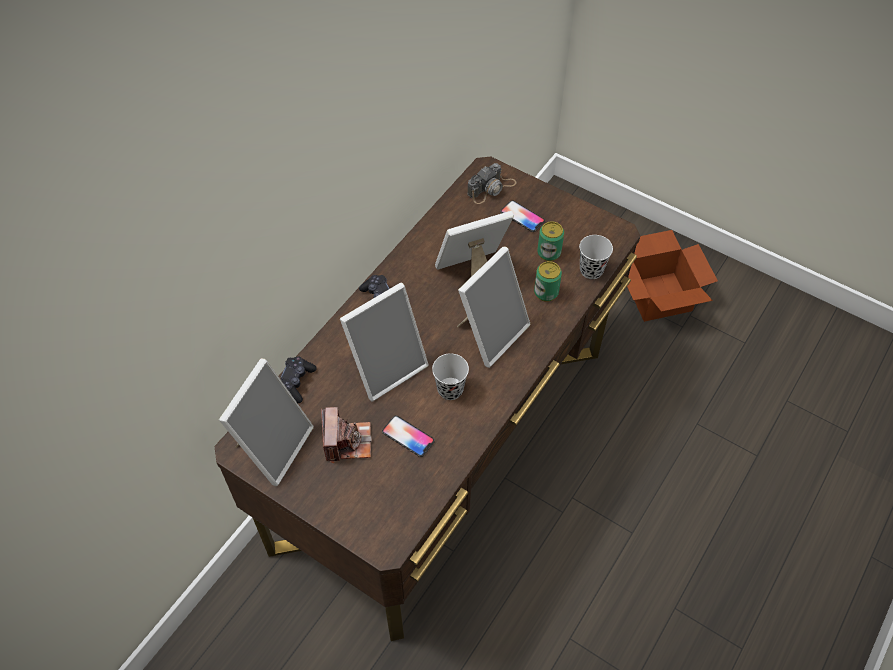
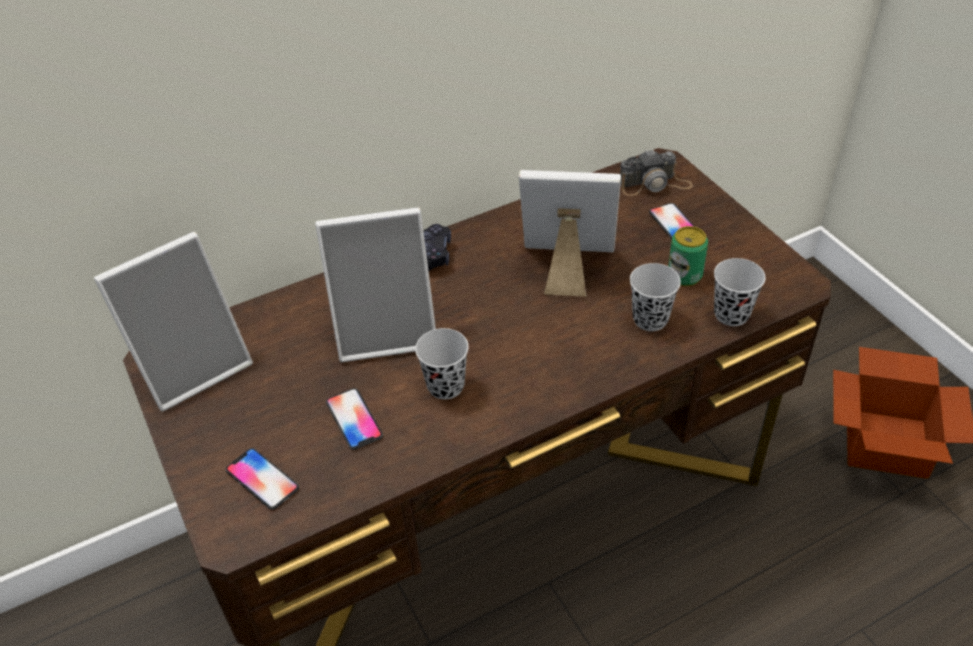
camera: 30 degrees right, 10 degrees down
black game controller [280,356,317,403] -> none
camera [321,407,372,463] -> none
picture frame [457,246,531,368] -> none
can [534,261,562,302] -> black cup [630,263,681,331]
none -> phone [225,448,299,510]

